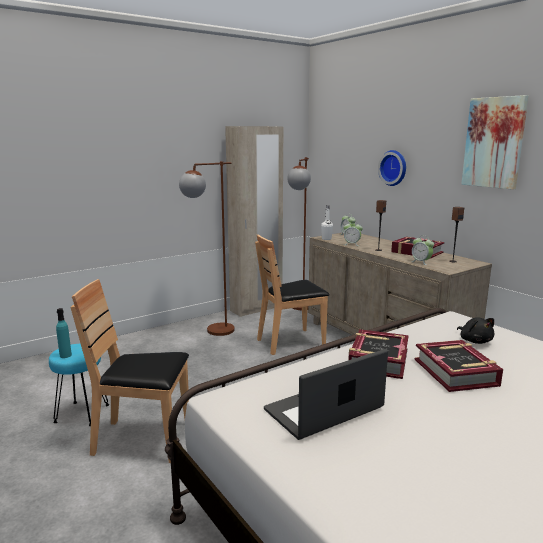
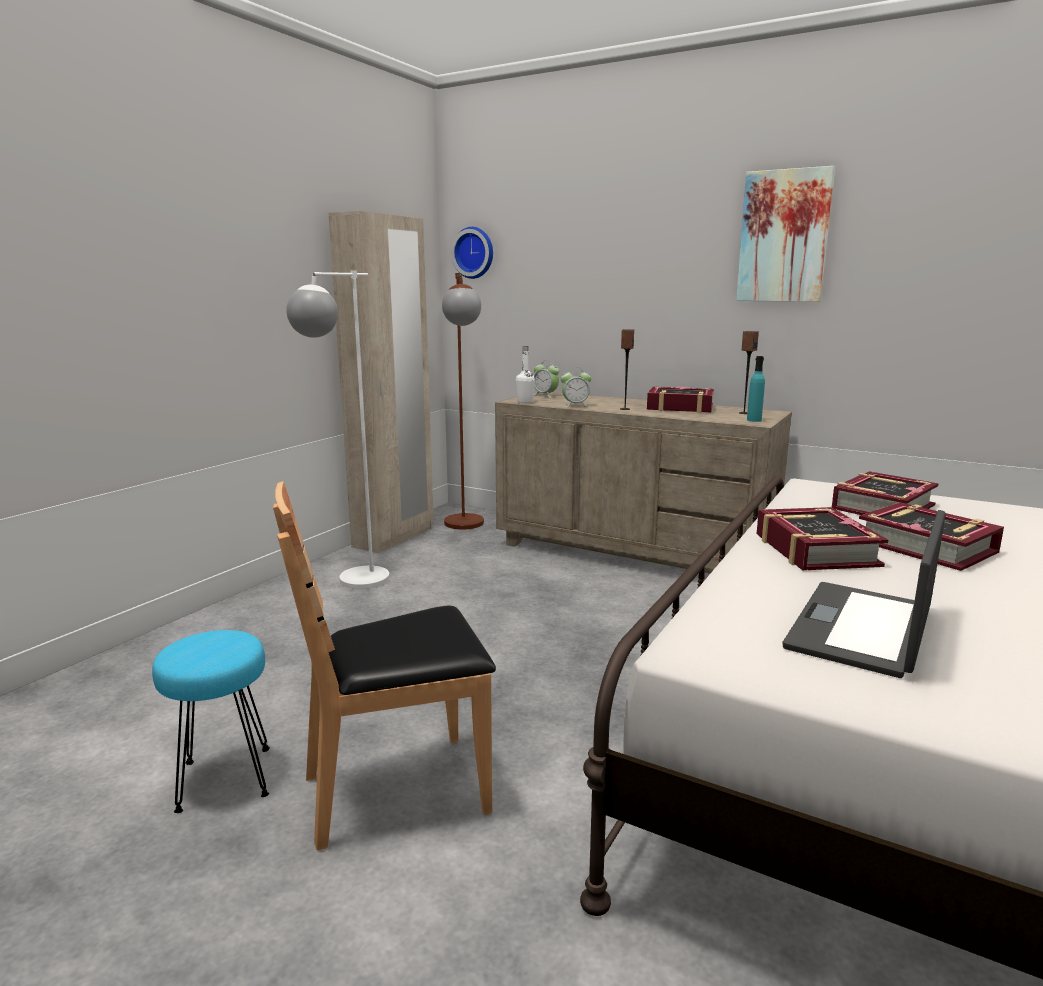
camera: 25 degrees left, 0 degrees up
turquoise bottle [56,308,72,358] -> turquoise bottle moved to [747,356,765,422]
brown floor lamp [179,161,235,336] -> white floor lamp [286,271,390,589]
brown chair [255,234,329,355] -> none
wall clock [378,150,406,186] -> wall clock moved to [451,227,493,279]
alarm clock [410,235,434,265] -> none
black plush toy [457,317,494,344] -> book [832,471,939,515]

